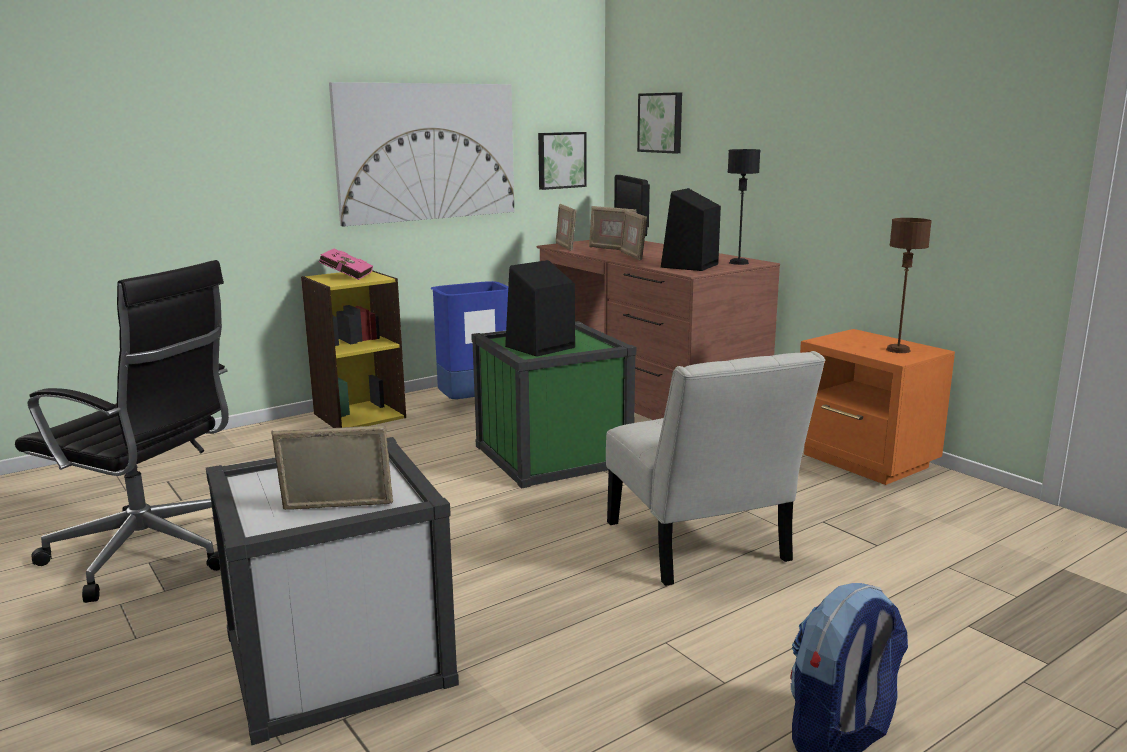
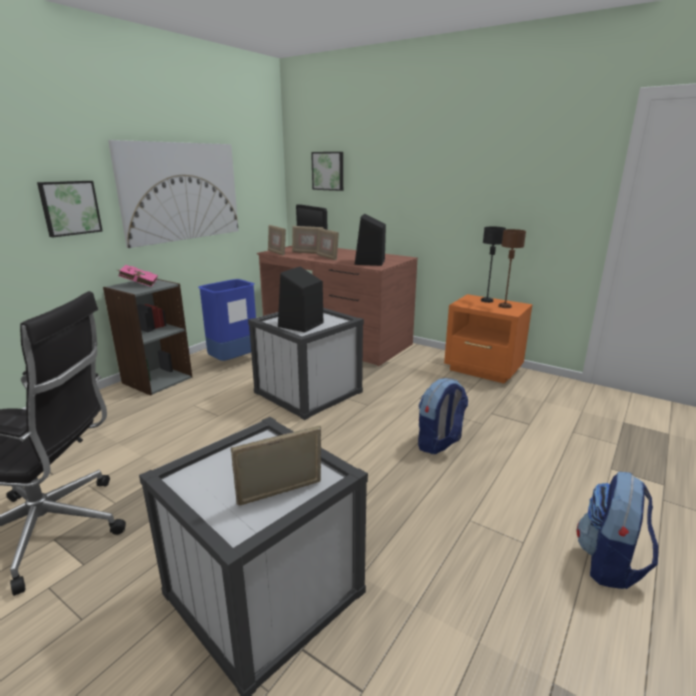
camera: 20 degrees left, 5 degrees up
yellow bookcase [301,270,406,428] -> grey bookcase [103,279,192,396]
green storage box [471,321,636,489] -> white storage box [248,308,364,420]
picture [538,132,587,190] -> picture moved to [37,181,103,237]
white chair [606,351,825,586] -> backpack [418,378,468,454]
black table lamp [728,149,760,265] -> black table lamp moved to [481,227,506,303]

